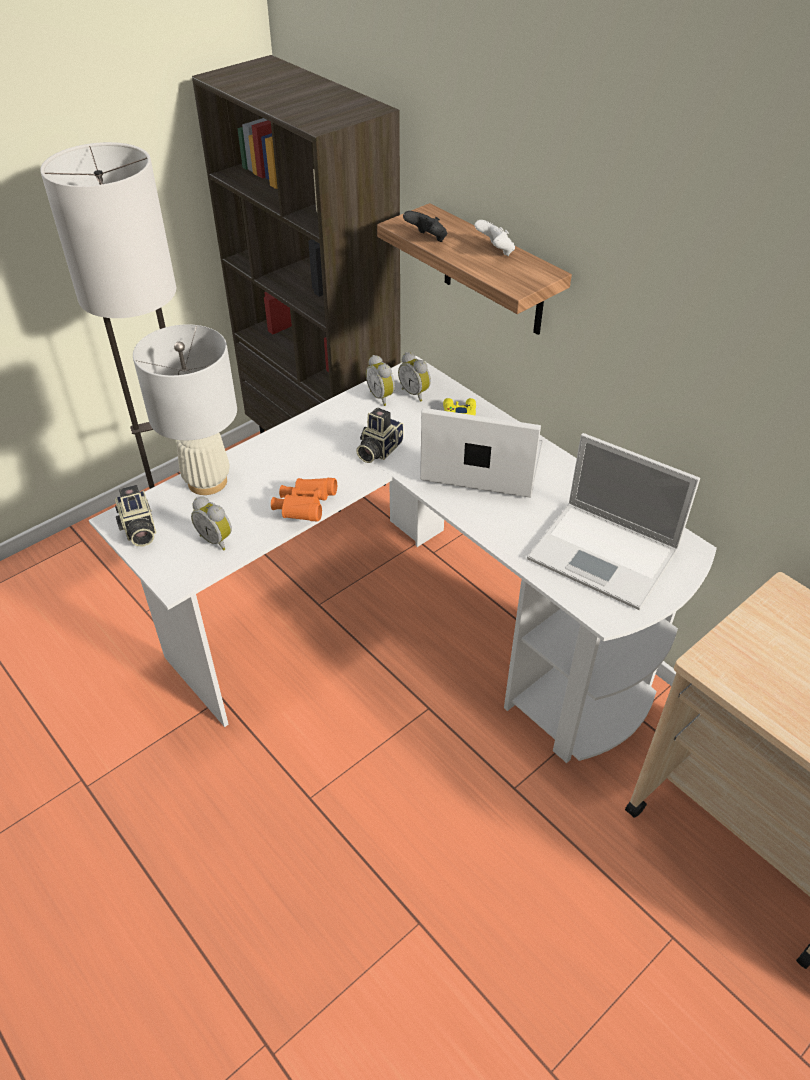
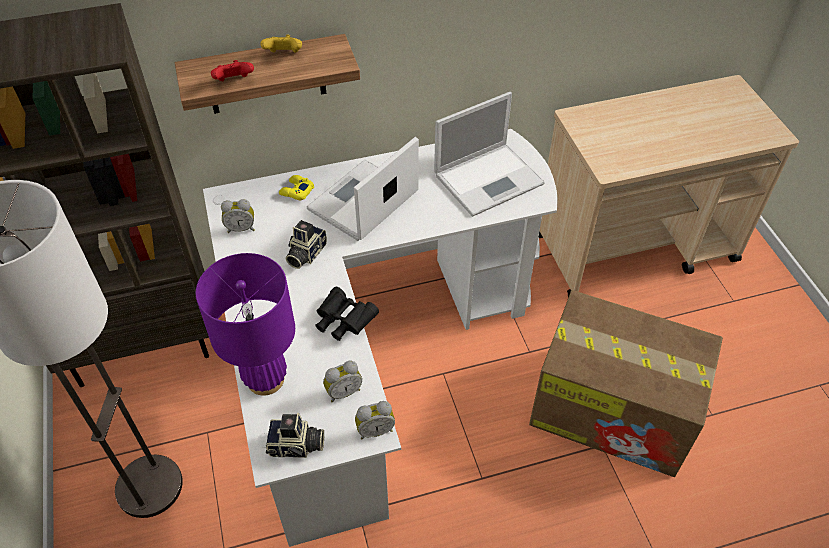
camera: 65 degrees left, 5 degrees up
white table lamp [133,324,237,495] -> purple table lamp [196,253,295,396]
orange binoculars [271,478,337,521] -> black binoculars [315,287,379,341]
camera [356,408,404,463] -> camera turned 60 degrees clockwise [286,220,327,269]
alarm clock [398,352,431,402] -> alarm clock moved to [355,401,395,439]
black game controller [403,211,447,242] -> red game controller [211,60,254,81]
white game controller [475,220,515,256] -> yellow game controller [260,35,302,53]
none -> cardboard box [529,290,723,477]

